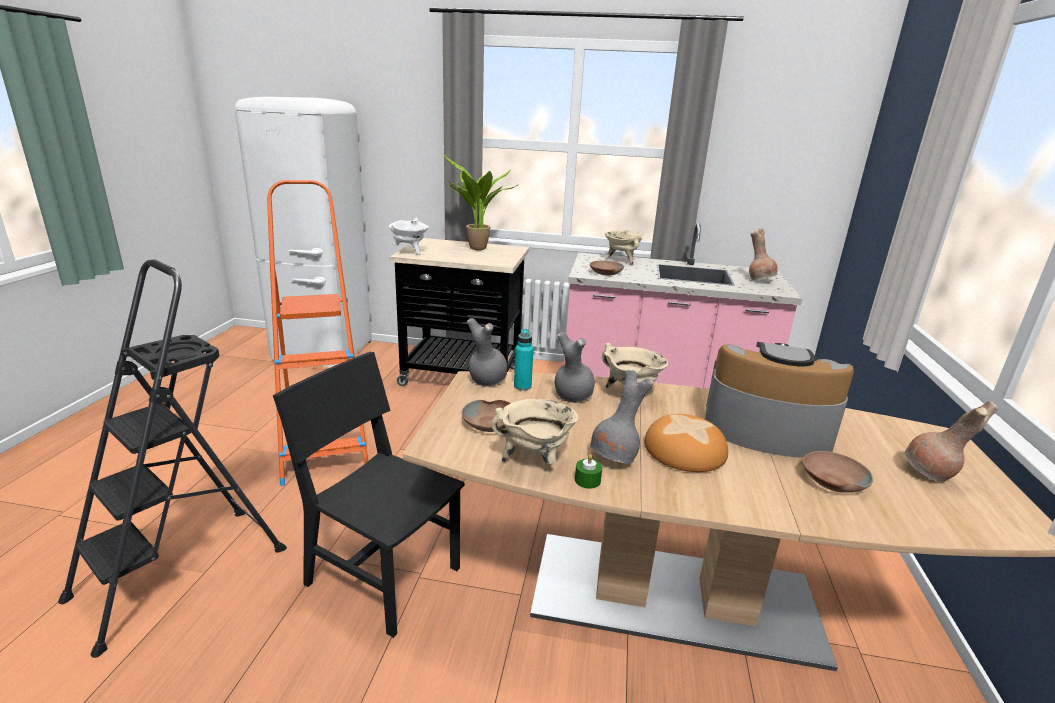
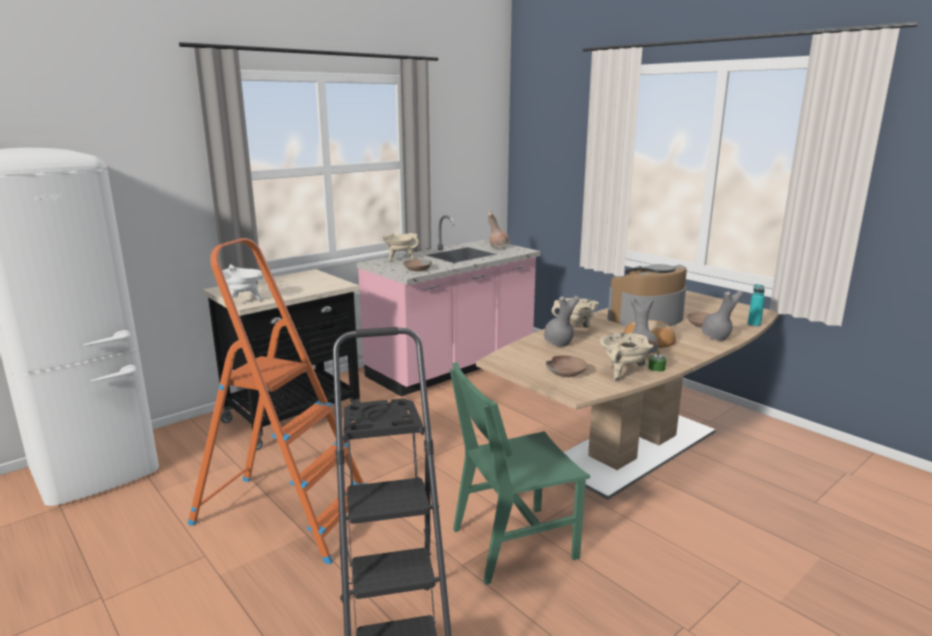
camera: 50 degrees left, 5 degrees down
black chair [273,352,465,638] -> green chair [450,362,590,585]
potted plant [443,154,519,250] -> none
grey vase [467,318,507,387] -> grey vase moved to [701,290,743,341]
turquoise bottle [514,329,534,391] -> turquoise bottle moved to [748,284,765,327]
brown vase [905,401,998,482] -> none

